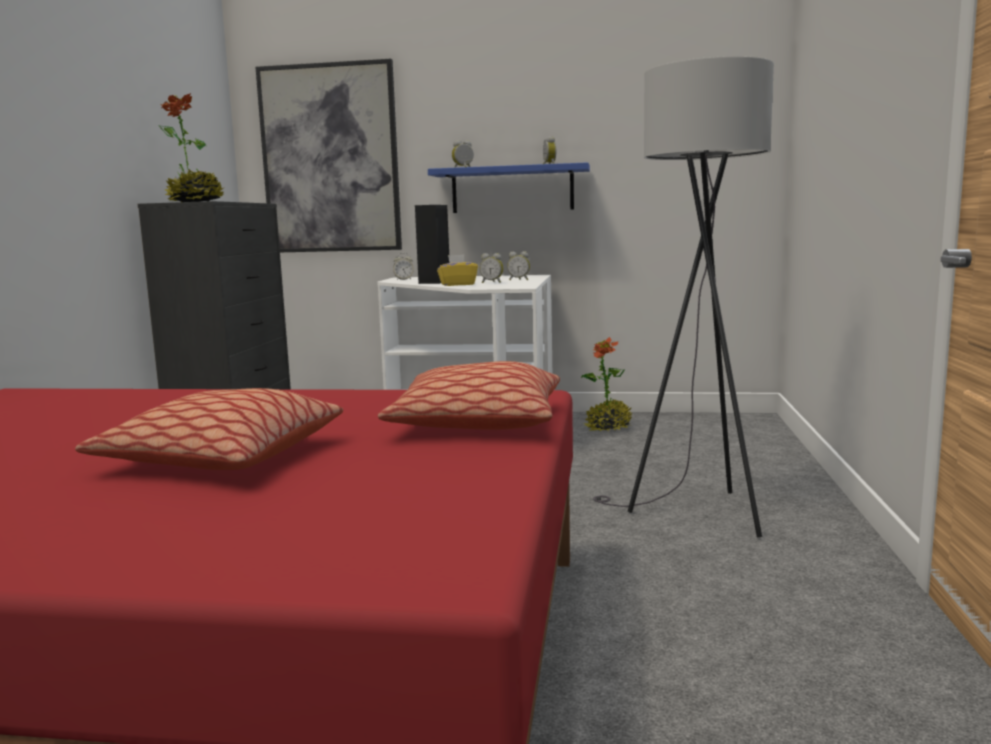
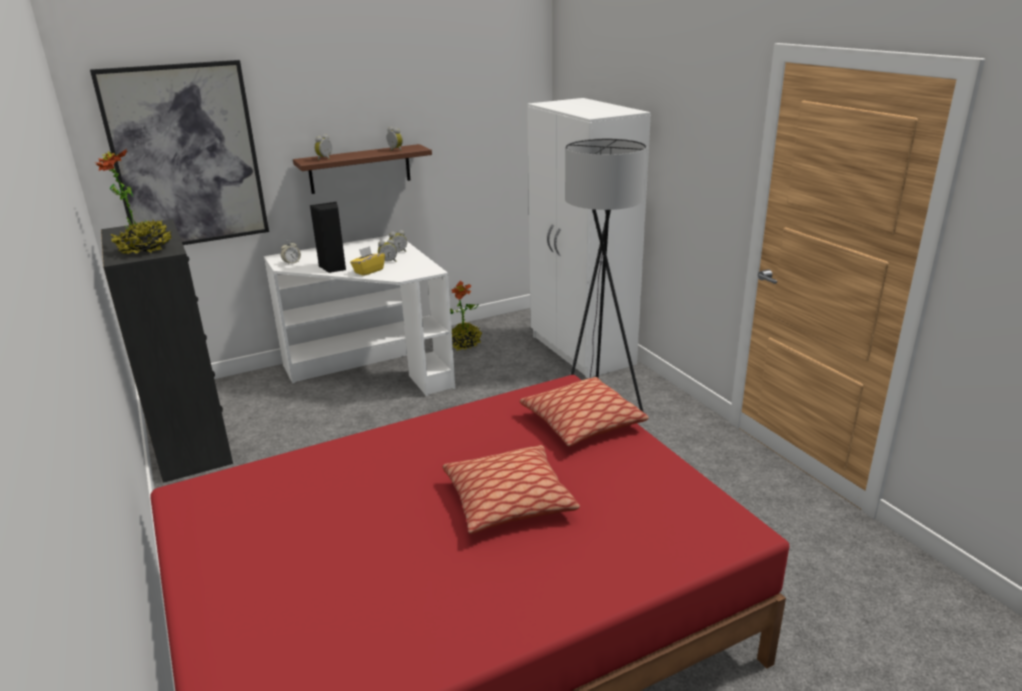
camera: 35 degrees left, 15 degrees up
blue shelf [428,162,590,213] -> brown shelf [293,144,432,194]
none -> white wardrobe [527,98,651,378]

